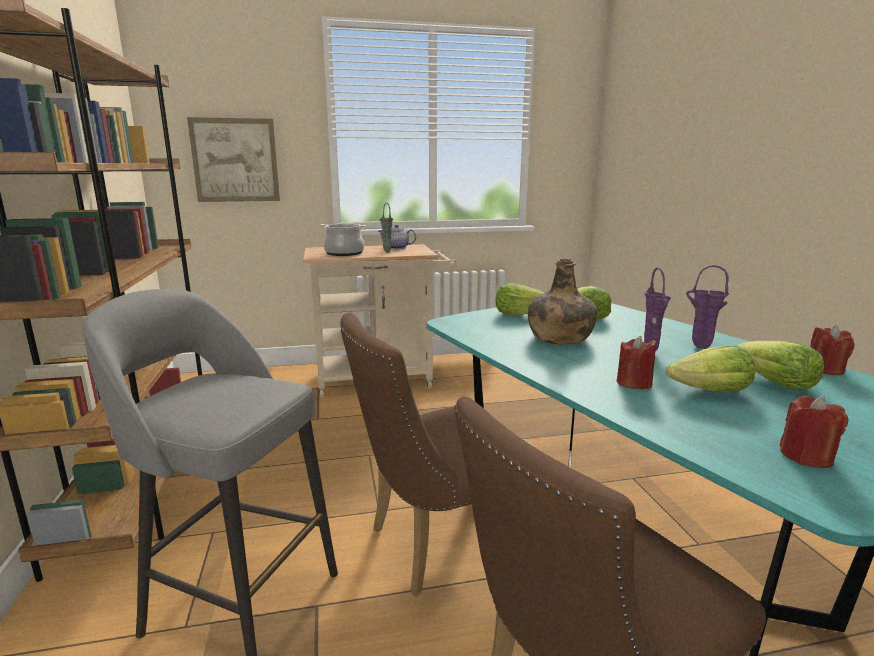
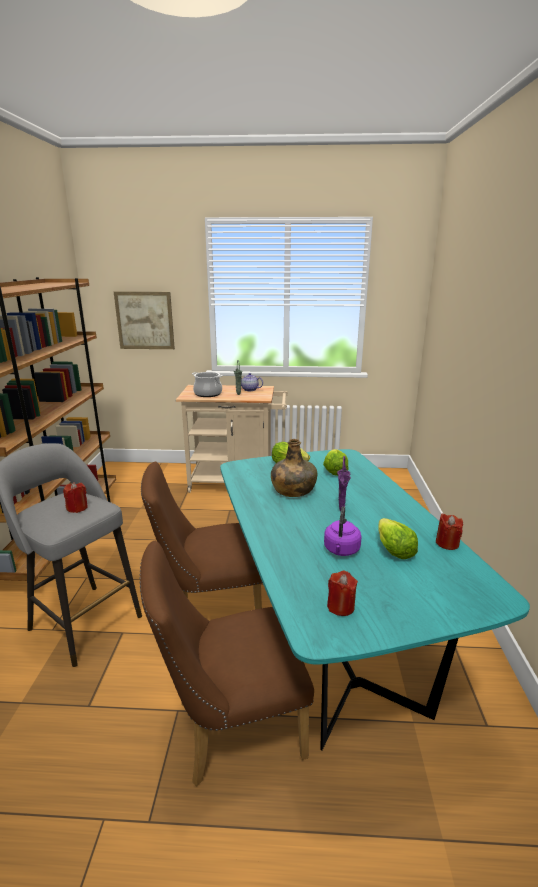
camera: 15 degrees right, 5 degrees up
red candle [617,336,657,389] -> red candle moved to [63,482,88,513]
lettuce [666,345,755,392] -> purple kettle [324,506,362,556]
purple vase [686,265,729,349] -> none

